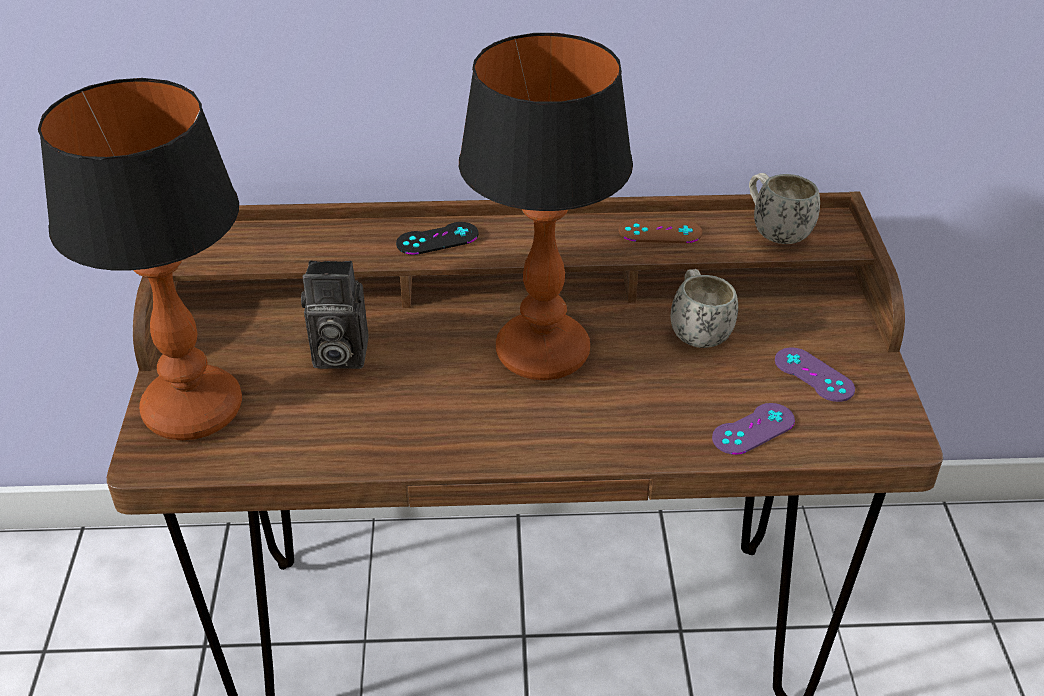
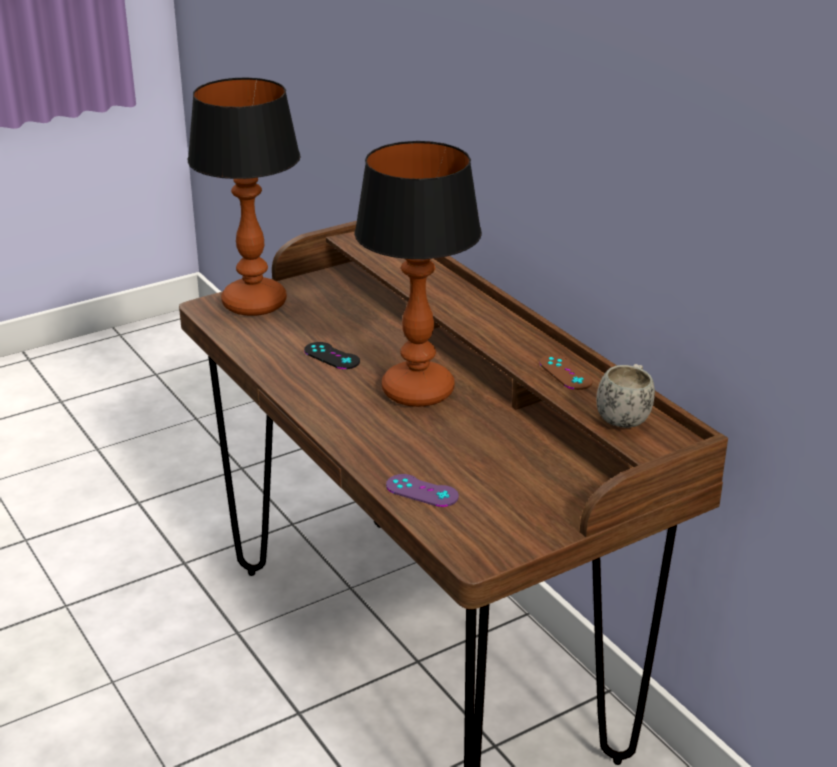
camera: 60 degrees right, 10 degrees down
camera [301,261,369,369] -> none
black game controller [396,222,478,255] -> black game controller moved to [304,342,360,369]
white mug [670,269,738,348] -> none
purple game controller [775,347,855,402] -> none

